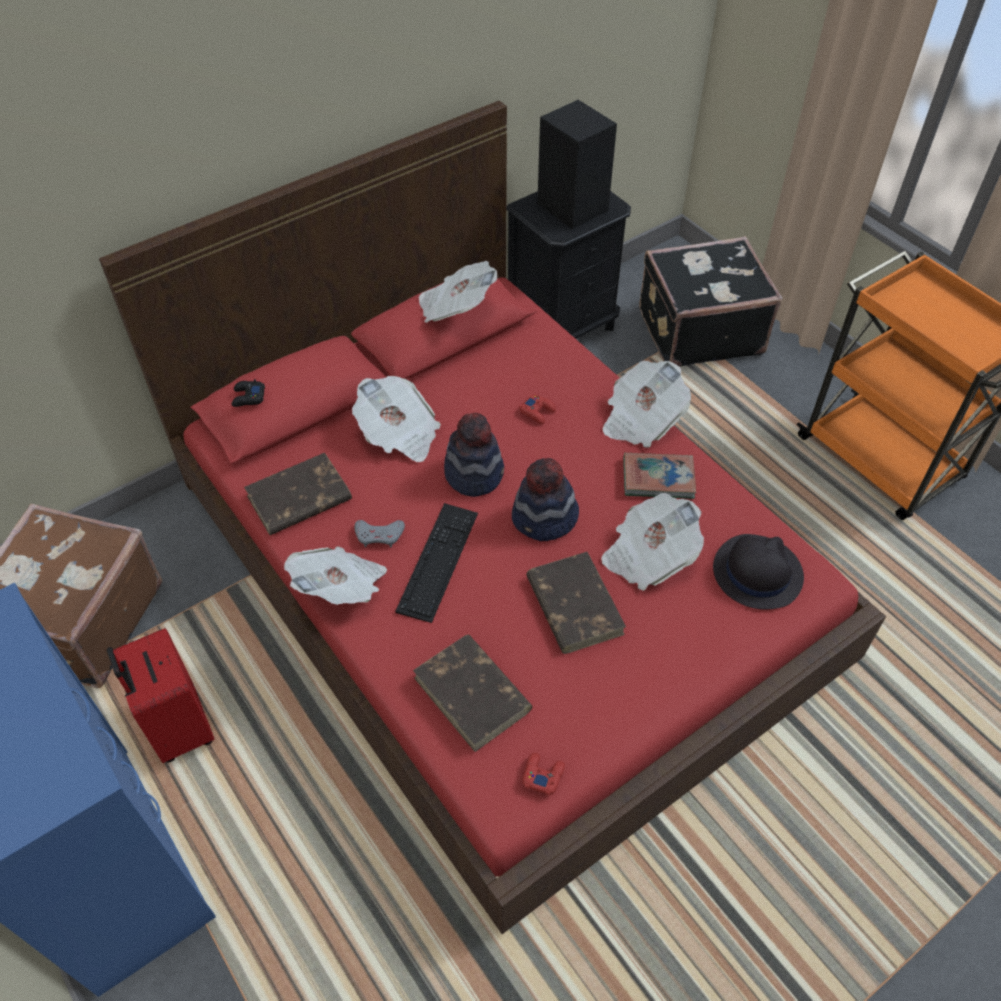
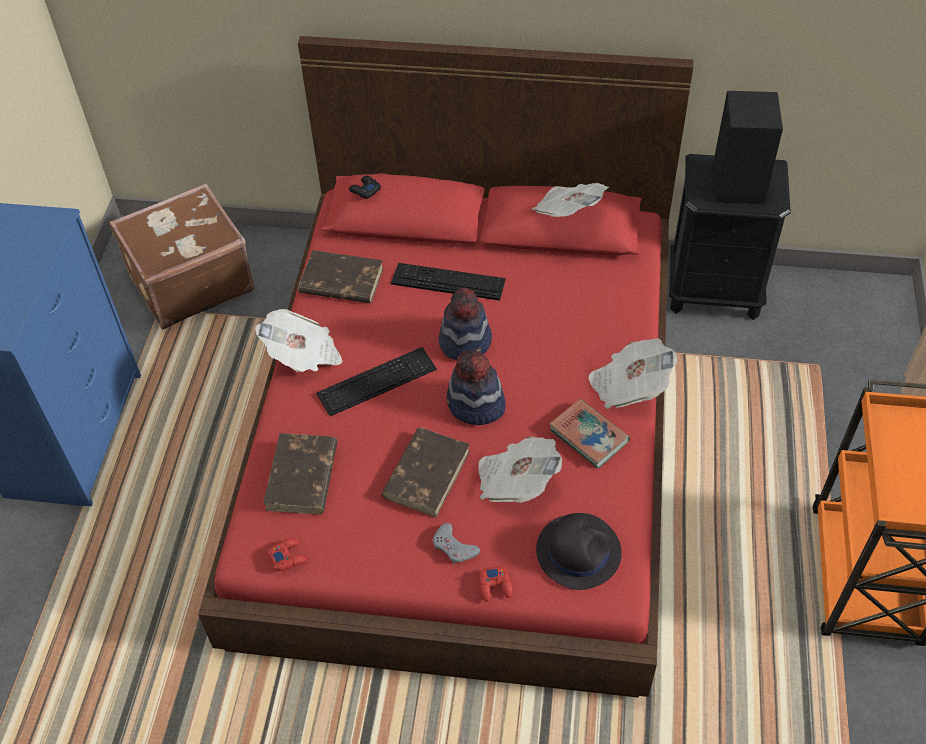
camera: 45 degrees right, 0 degrees up
red suitcase [107,628,214,763] -> none
newspaper [352,376,441,462] -> keyboard [391,263,506,300]
grey game controller [354,520,405,547] -> grey game controller moved to [433,523,480,564]
red game controller [519,394,556,424] -> red game controller moved to [479,565,513,602]
black suitcase [639,236,782,367] -> none

